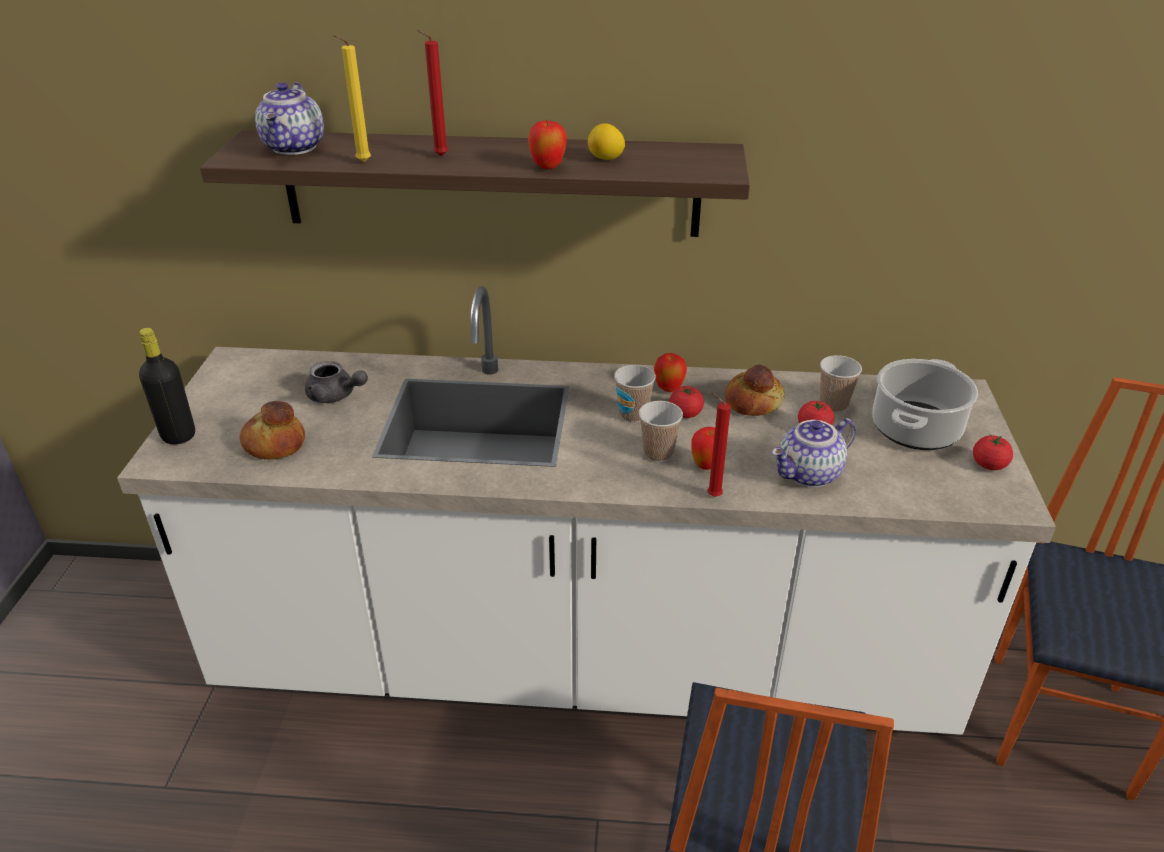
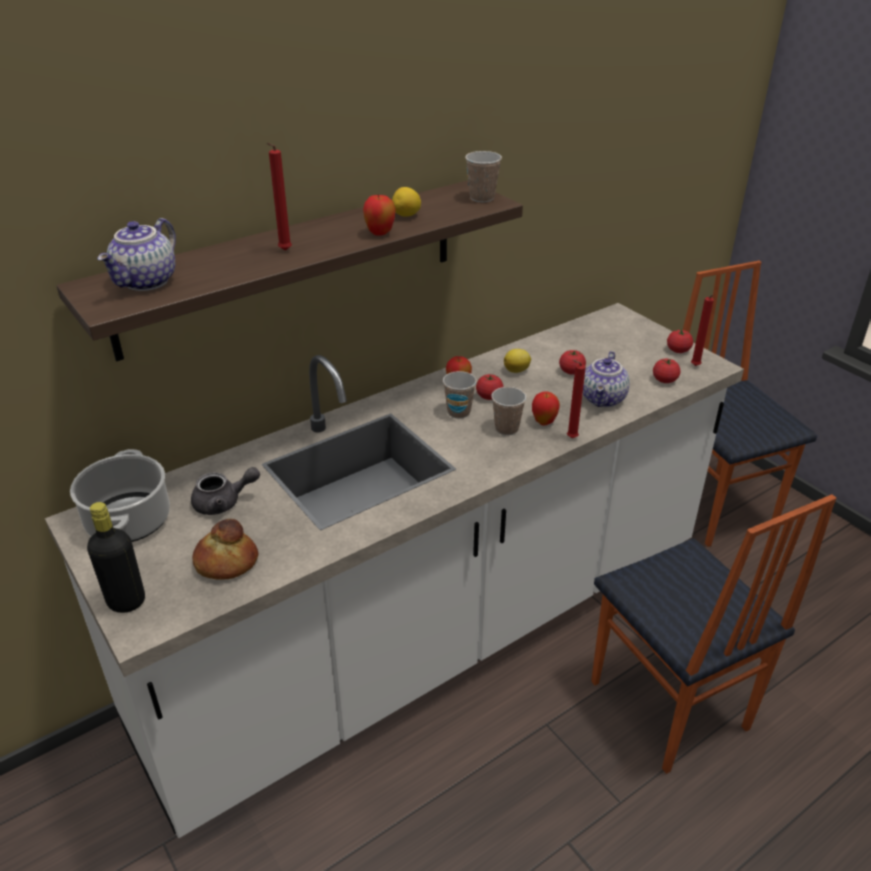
camera: 40 degrees left, 0 degrees up
teapot [255,82,324,155] -> teapot turned 60 degrees clockwise [98,218,176,291]
yellow candle [333,35,371,162] -> none
bread [725,364,785,416] -> lemon [504,349,531,373]
cup [820,355,862,413] -> cup moved to [465,151,502,202]
cooking pot [873,359,978,450] -> cooking pot moved to [70,449,170,542]
none -> tomato [653,359,680,383]
none -> red candle [691,295,714,366]

